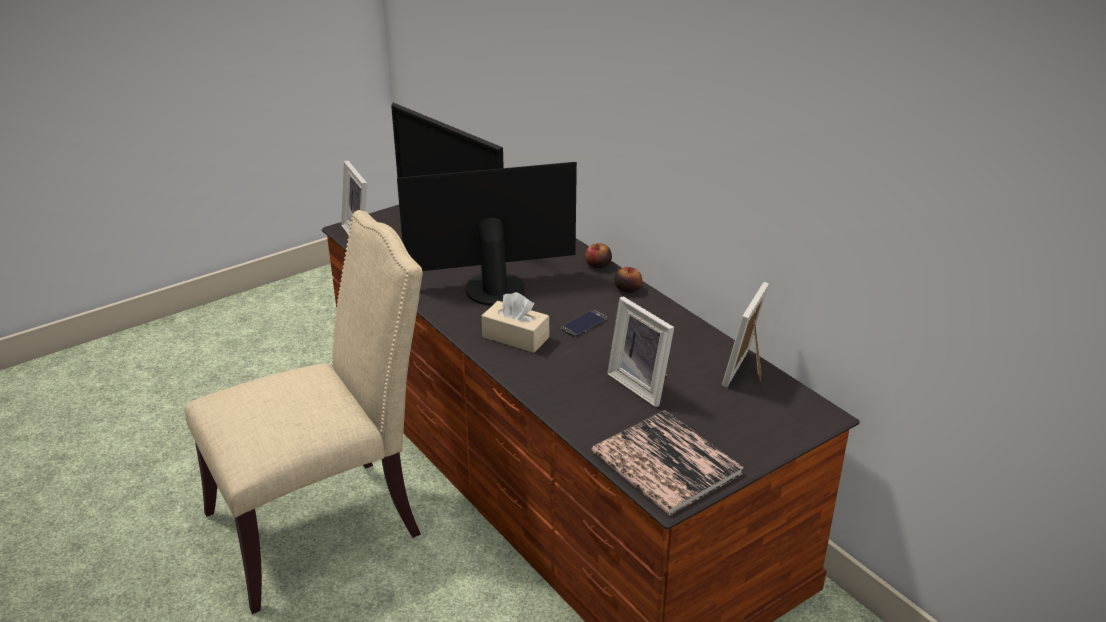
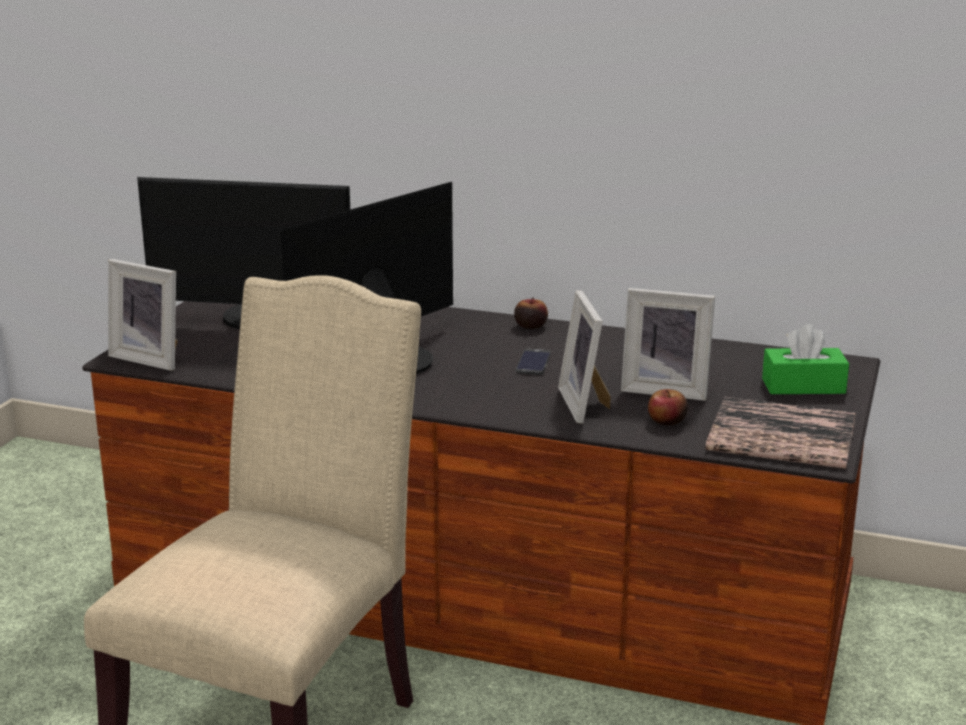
camera: 35 degrees left, 10 degrees down
beige tissue box [482,292,549,353] -> none
apple [585,243,612,268] -> apple moved to [648,389,688,425]
picture frame [722,282,769,388] -> picture frame moved to [558,290,611,424]
none -> green tissue box [762,324,849,394]

